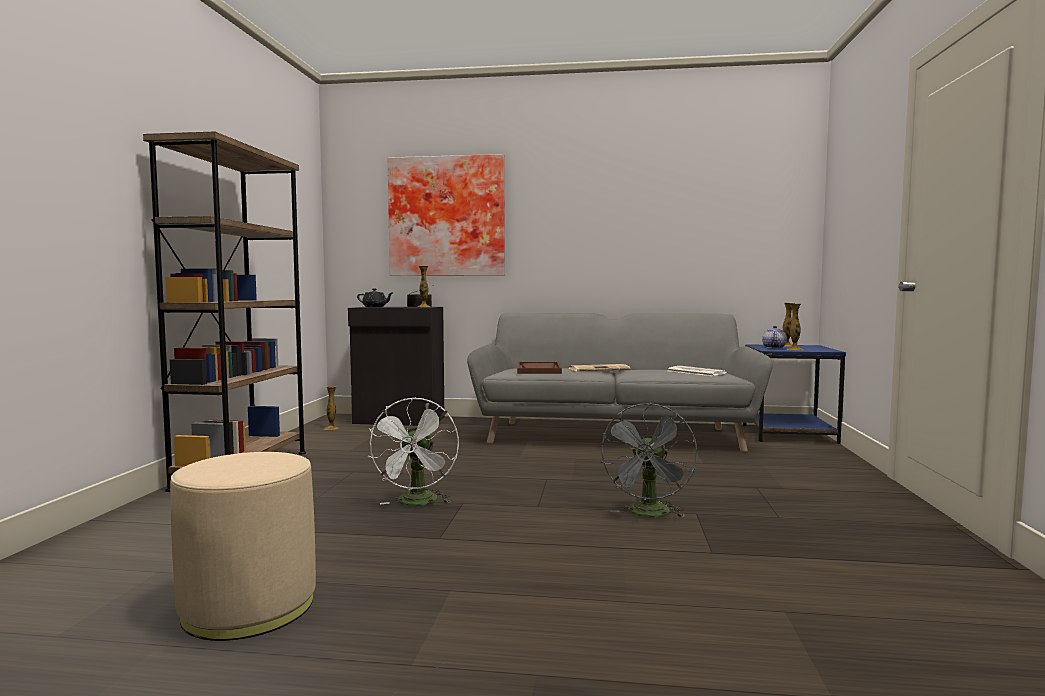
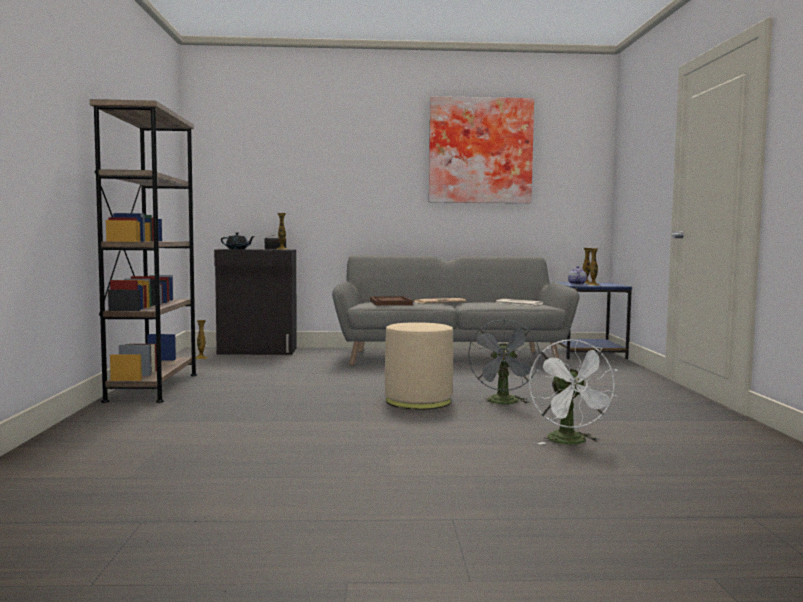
camera: 10 degrees left, 0 degrees up
beige ottoman [170,452,316,641] -> beige ottoman moved to [385,322,453,410]
white fan [367,397,459,506] -> white fan moved to [529,339,618,444]
picture [388,154,505,276] -> picture moved to [429,96,534,203]

